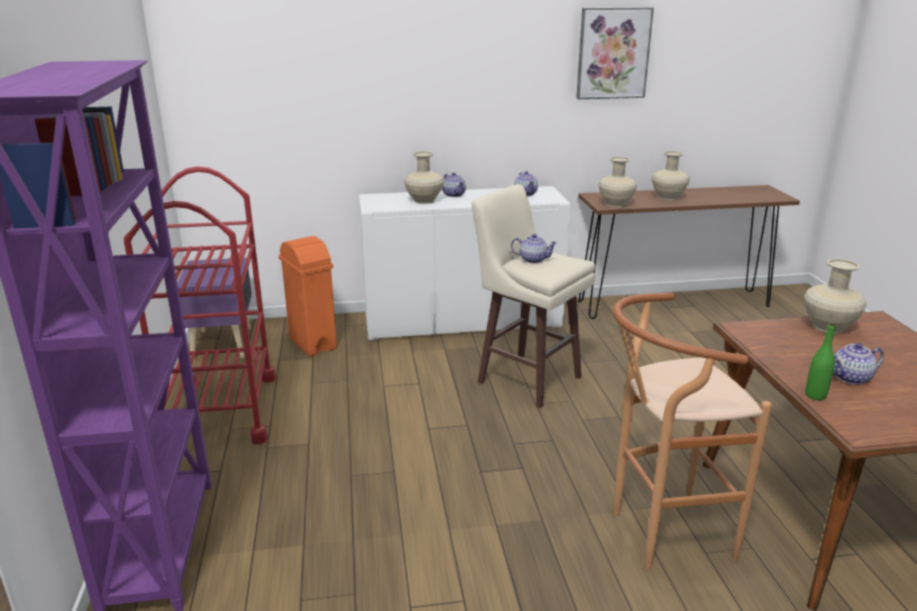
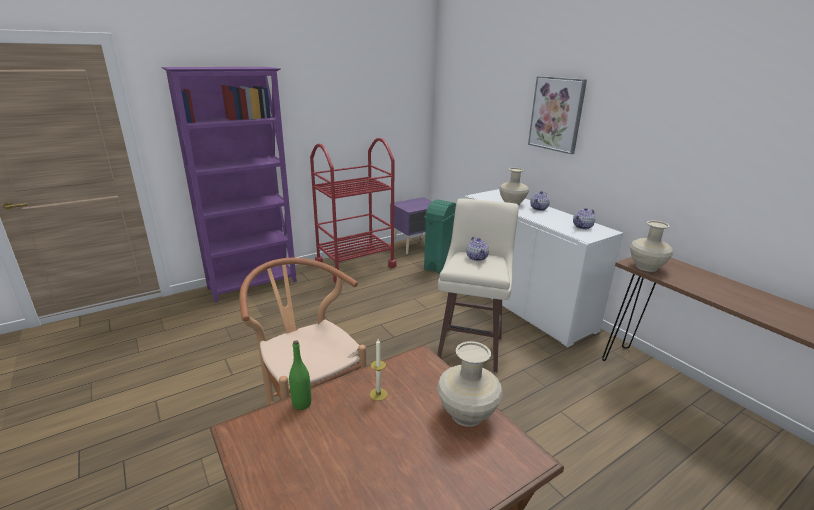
camera: 65 degrees right, 0 degrees up
orange trash can [279,236,337,356] -> green trash can [424,199,456,274]
picture [576,7,654,99] -> picture moved to [528,76,587,154]
beige vase [652,151,690,200] -> none
teapot [833,343,884,385] -> none
none -> candle [370,339,388,401]

